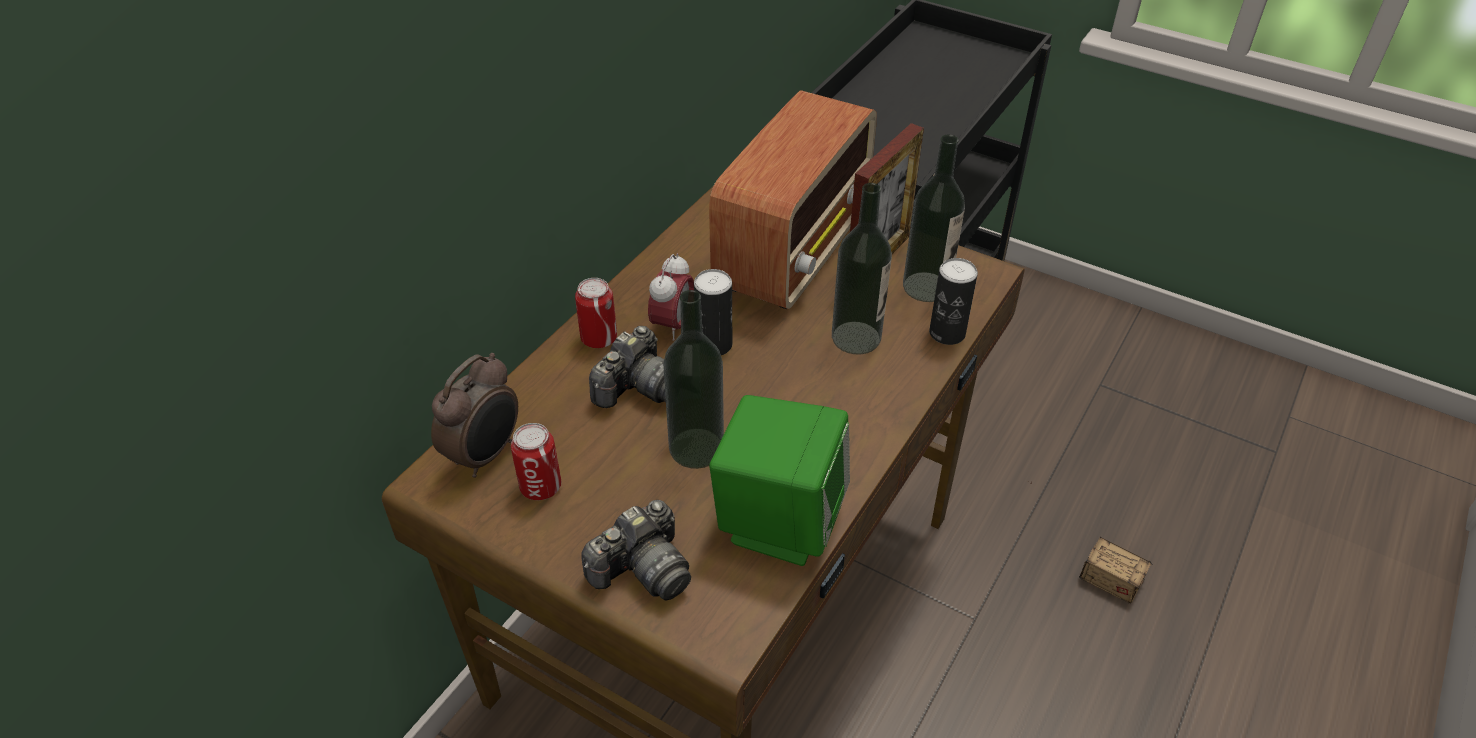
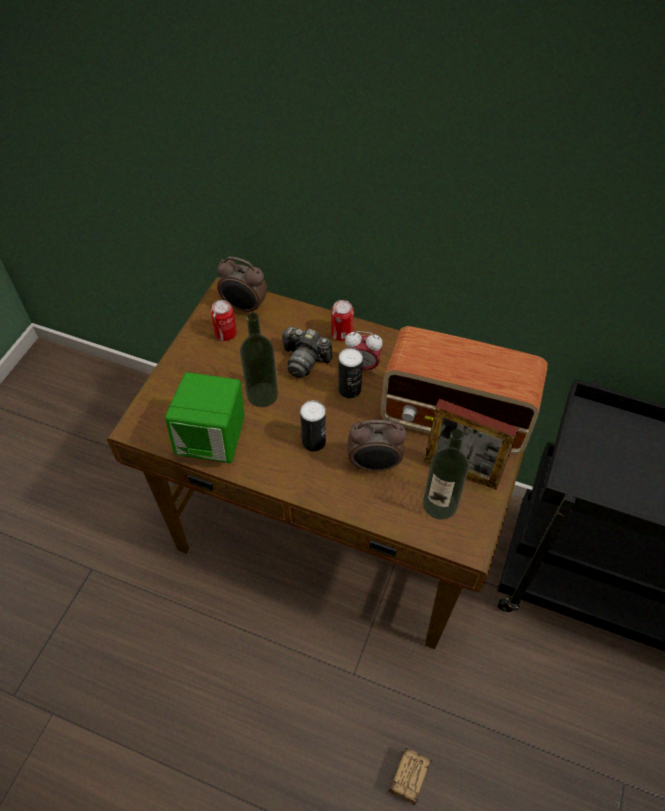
camera: 80 degrees right, 10 degrees up
camera [582,500,691,601] -> none
bottle [832,183,892,355] -> alarm clock [347,420,407,471]
can [929,258,978,345] -> can moved to [300,400,326,452]

